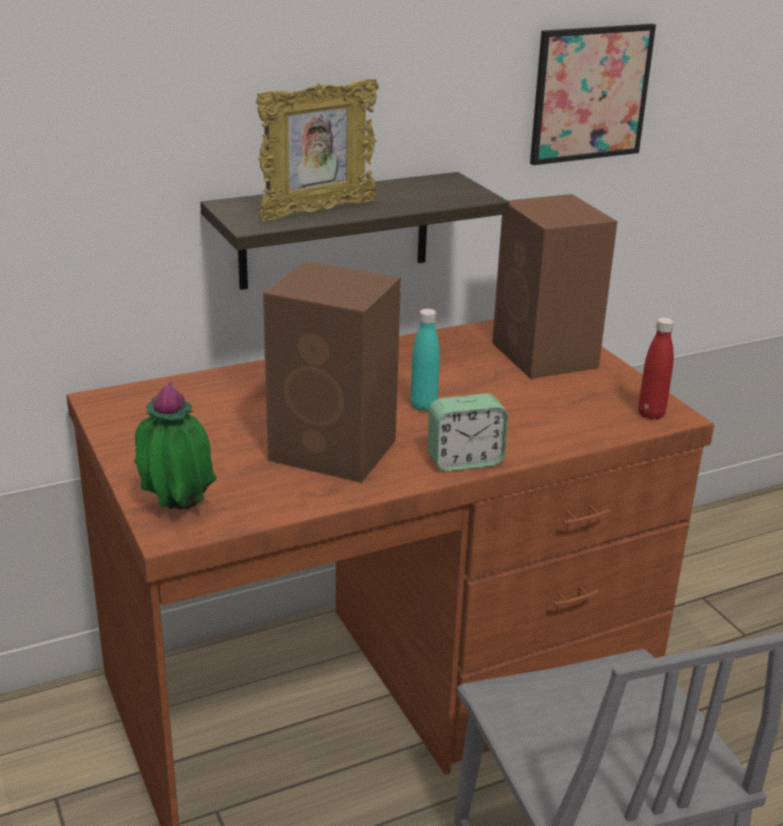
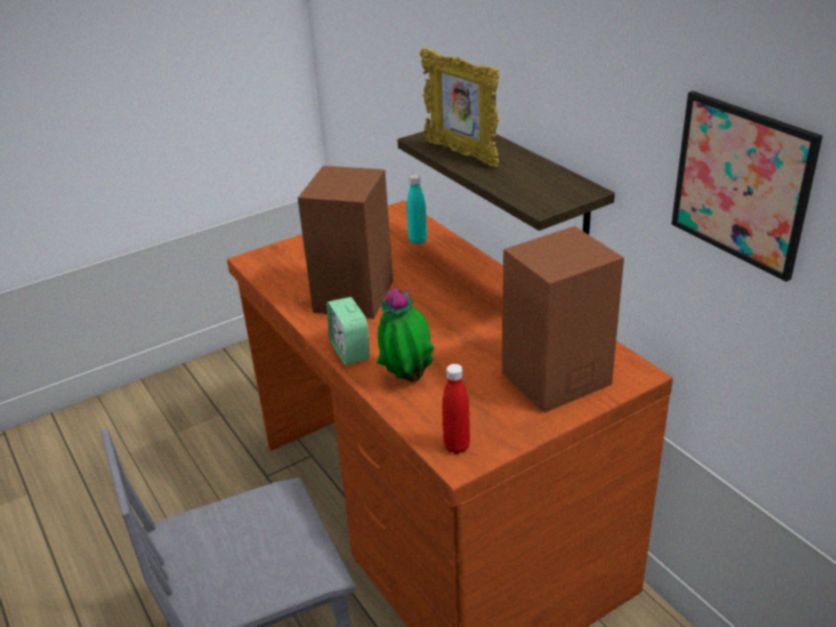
camera: 85 degrees right, 5 degrees up
potted plant [135,381,217,510] -> potted plant moved to [377,288,434,382]
turquoise bottle [410,309,440,411] -> turquoise bottle moved to [407,174,427,244]

